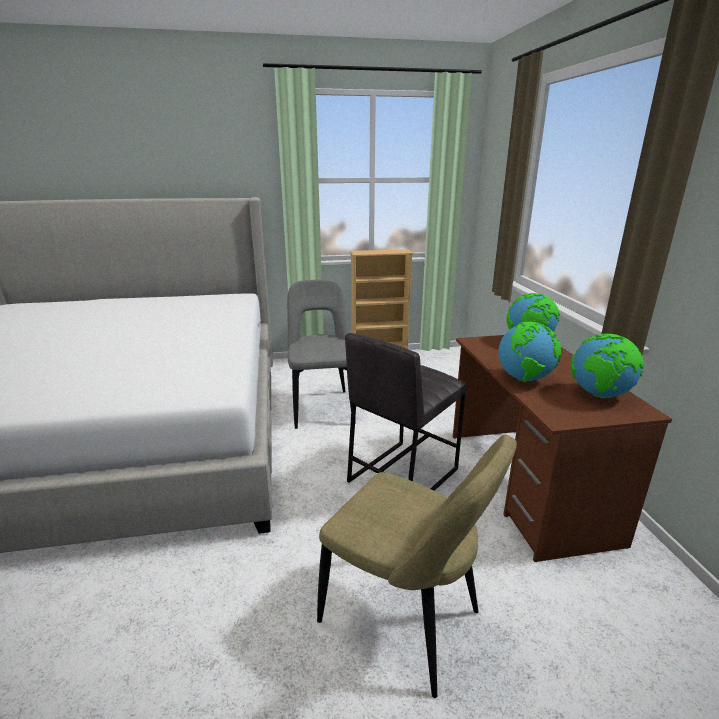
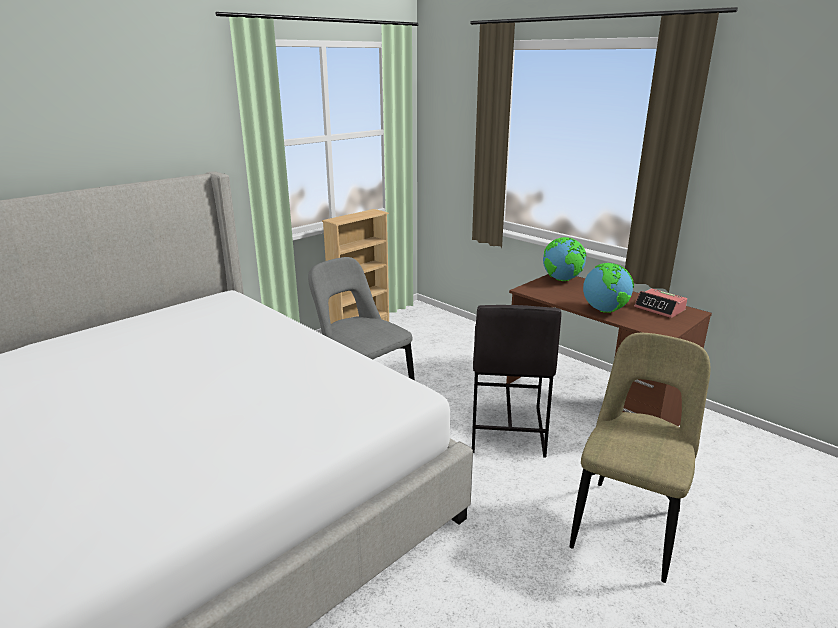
camera: 35 degrees left, 0 degrees up
beige chair [317,434,517,698] -> beige chair turned 60 degrees counterclockwise [569,333,710,583]
globe [571,334,644,399] -> alarm clock [634,288,687,318]

